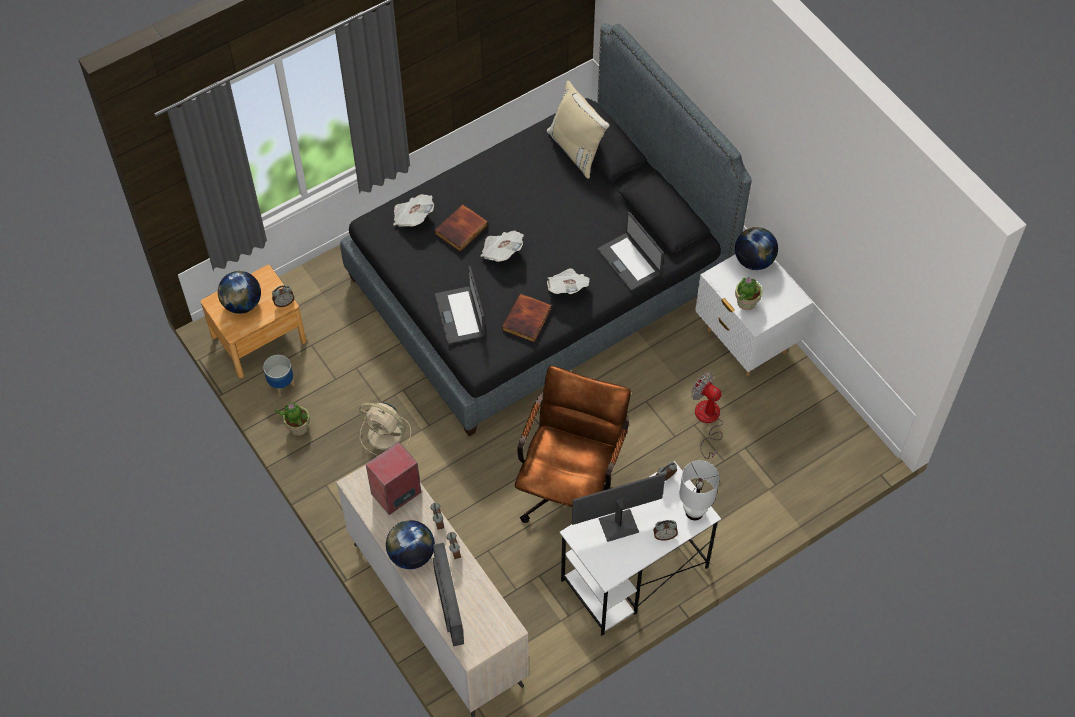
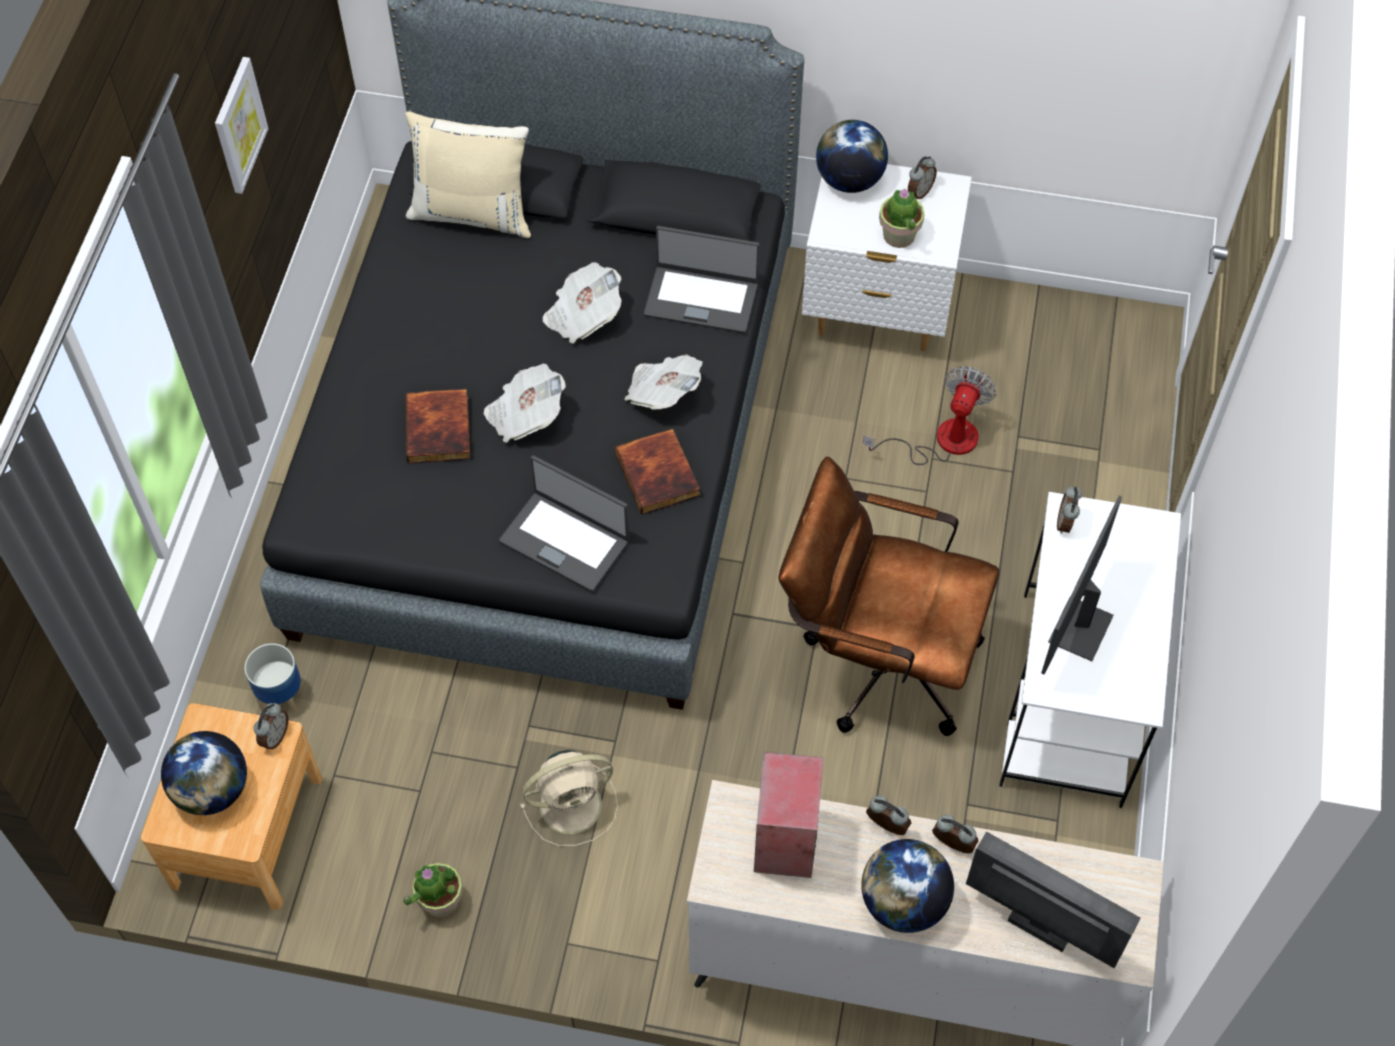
camera: 45 degrees left, 0 degrees up
planter [263,355,295,397] -> planter moved to [244,643,301,713]
newspaper [393,194,434,227] -> newspaper moved to [543,262,622,344]
brown office chair [515,366,631,523] -> brown office chair turned 45 degrees counterclockwise [778,457,999,736]
alarm clock [653,520,678,541] -> alarm clock moved to [908,156,937,199]
white table lamp [679,460,719,520] -> none
fan [691,372,723,459] -> fan turned 120 degrees clockwise [863,366,996,465]
none -> picture [215,57,268,194]

